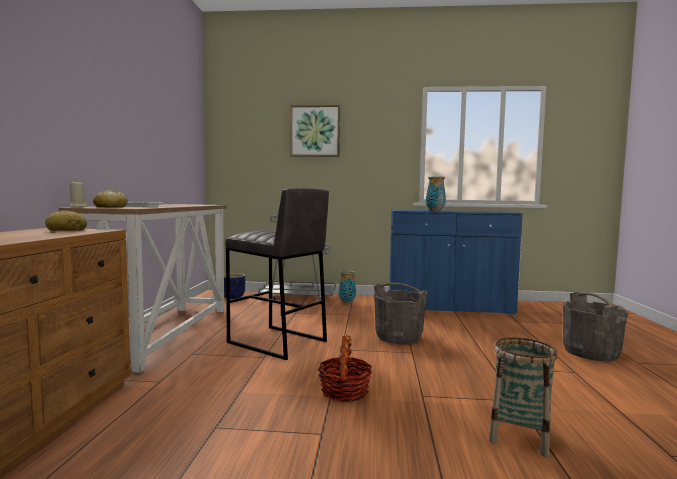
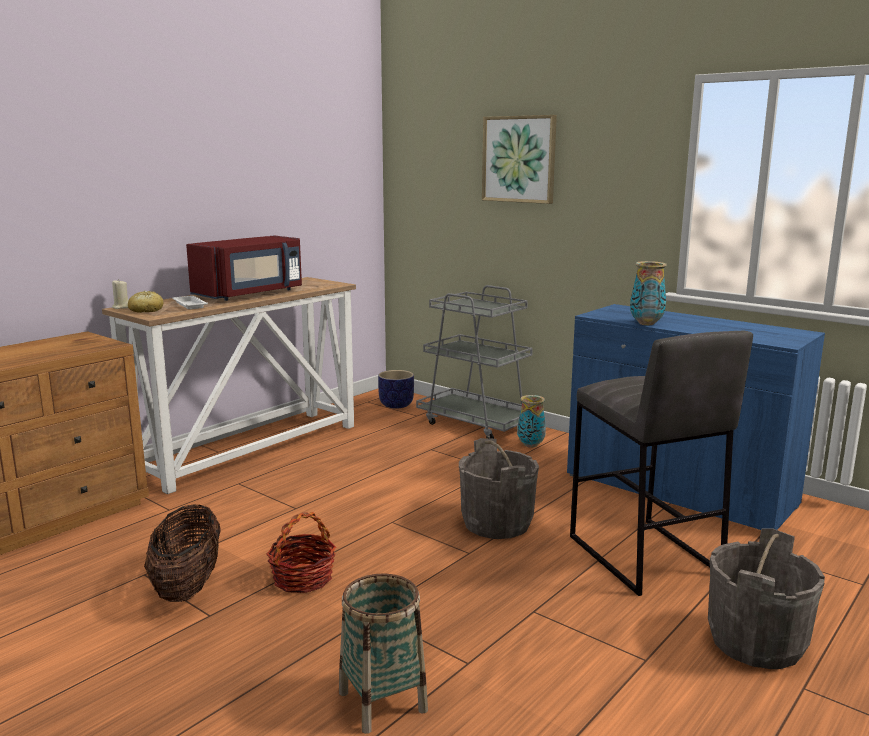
camera: 35 degrees right, 10 degrees up
bread [45,210,87,231] -> none
grey stool [225,188,329,360] -> grey stool moved to [570,331,753,596]
none -> basket [144,505,221,602]
none -> red microwave [186,235,302,301]

